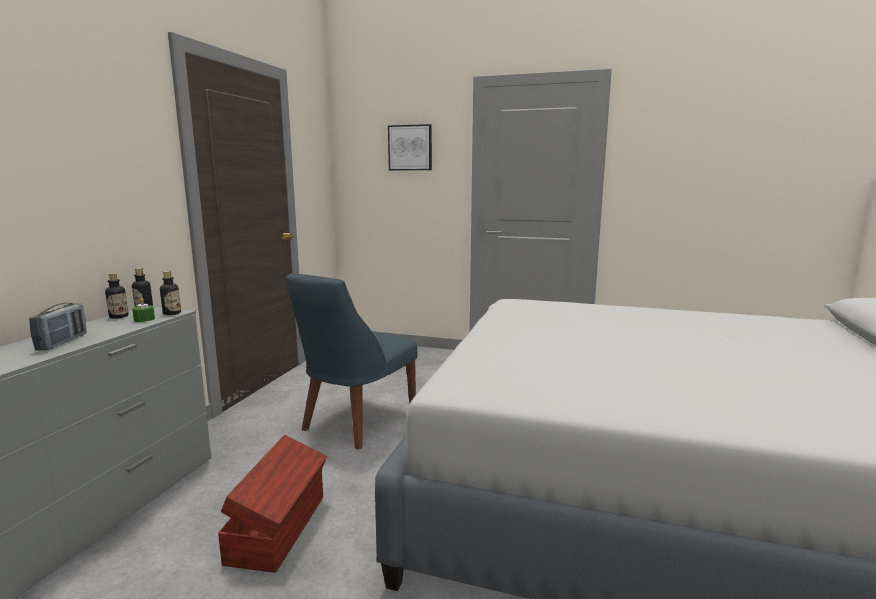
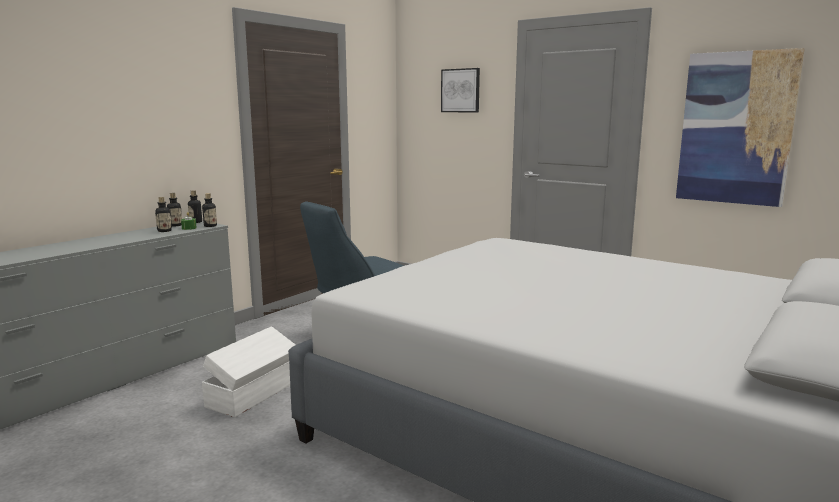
camera: 20 degrees right, 0 degrees up
radio [29,303,87,351] -> none
brown storage box [218,435,327,572] -> white storage box [202,326,295,417]
none -> bottle [155,197,172,232]
none -> picture [676,48,805,207]

